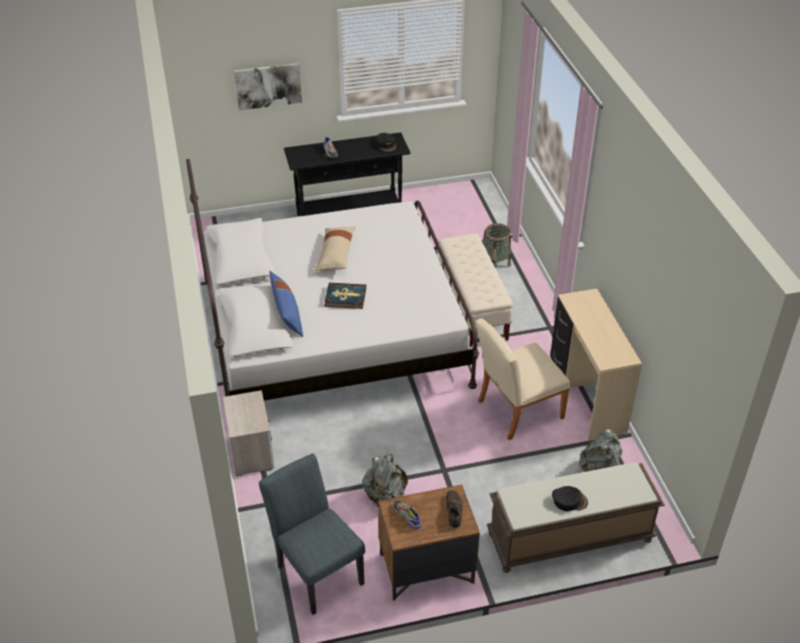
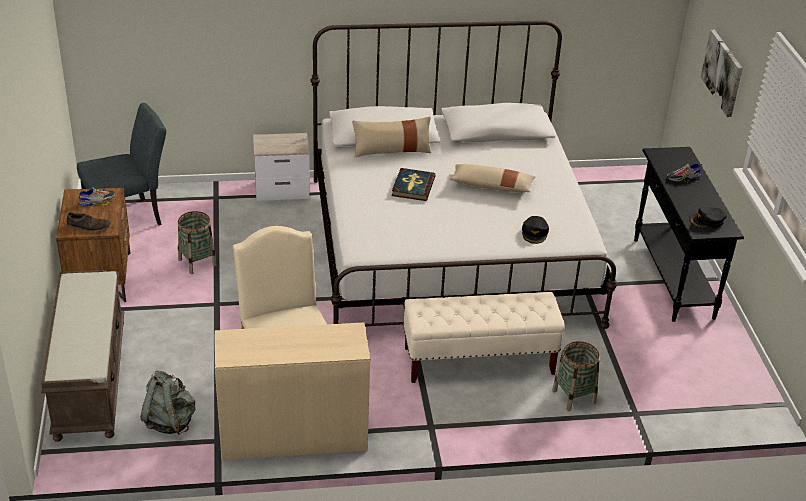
camera: 95 degrees right, 5 degrees down
blue pillow [269,271,303,337] -> beige pillow [352,117,431,157]
grey backpack [362,454,408,507] -> basket [178,211,217,274]
black cap [552,486,588,511] -> black cap moved to [522,216,549,244]

